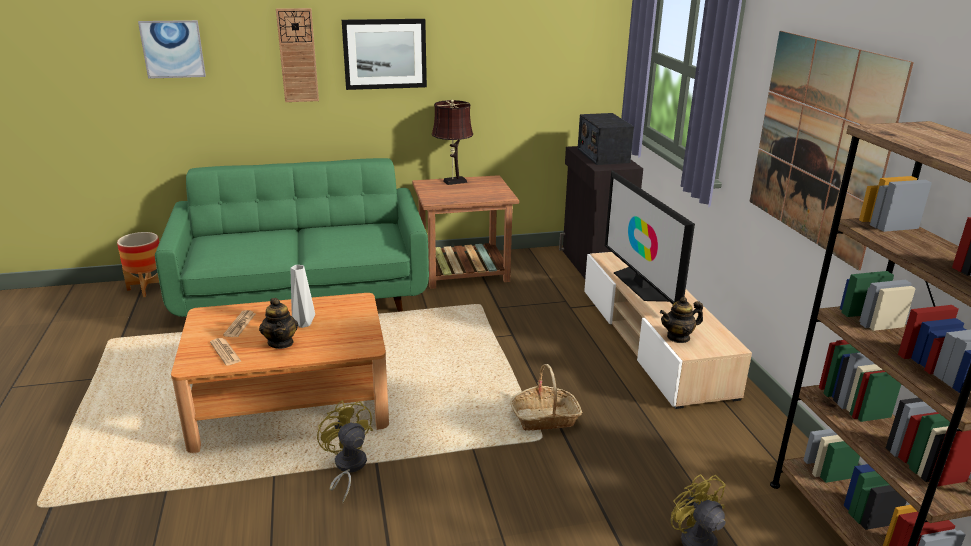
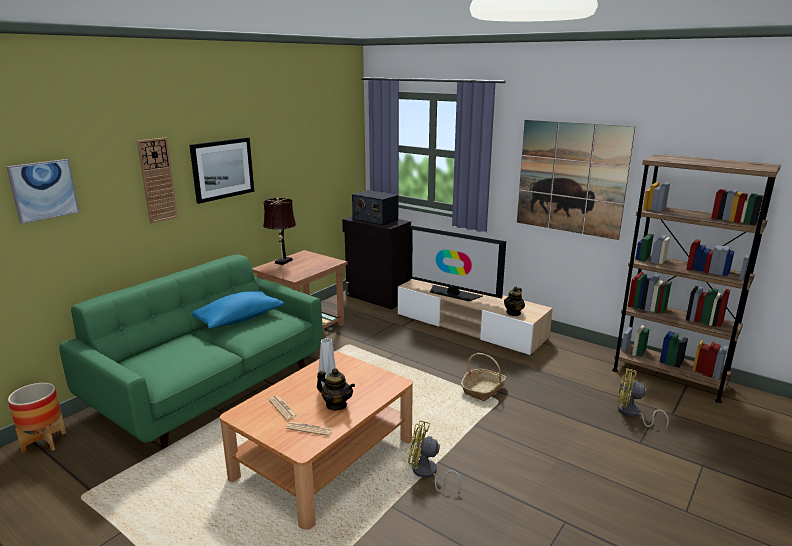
camera: 40 degrees left, 5 degrees down
none -> blue pillow [192,291,284,329]

